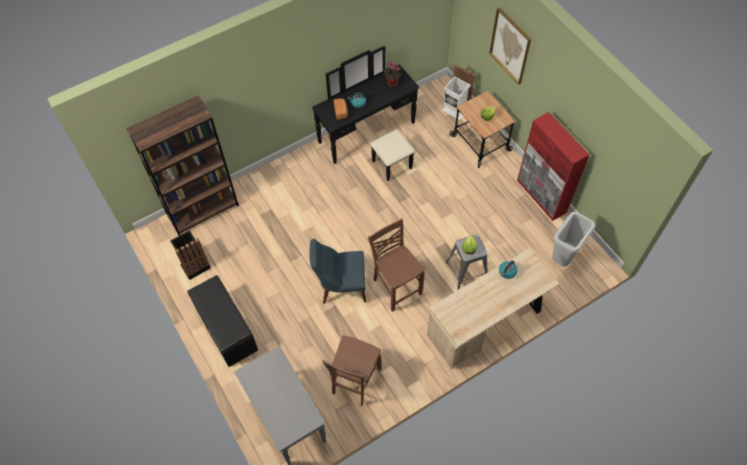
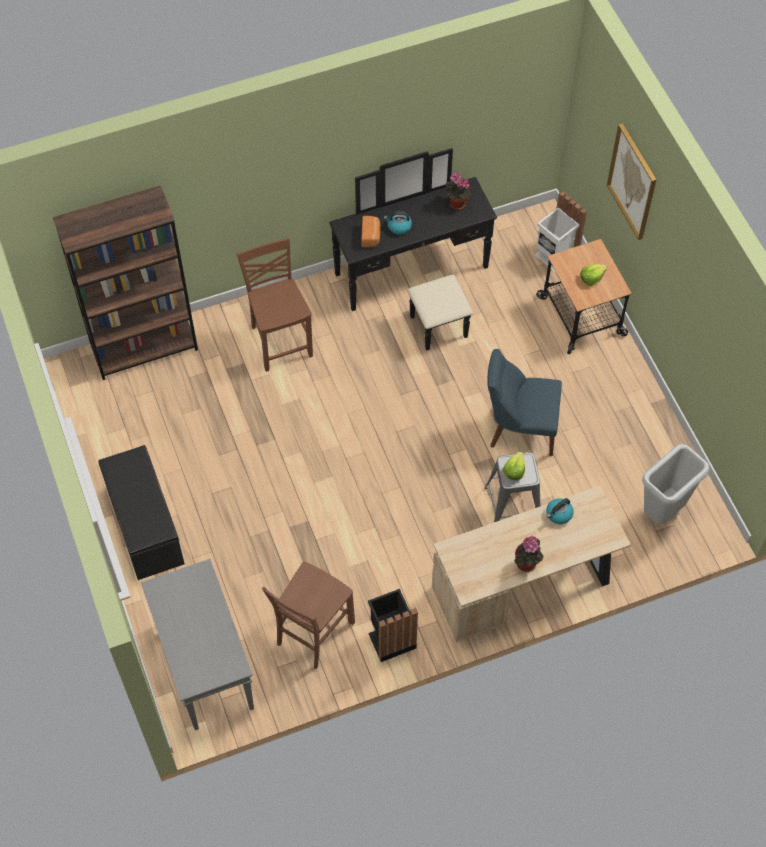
camera: 10 degrees right, 0 degrees up
black trash can [170,230,211,280] -> black trash can moved to [368,589,418,662]
blue chair [309,239,366,304] -> blue chair moved to [487,349,562,456]
brown chair [368,219,425,312] -> brown chair moved to [237,237,313,372]
red cabinet [517,112,589,221] -> none
none -> potted plant [514,536,543,572]

